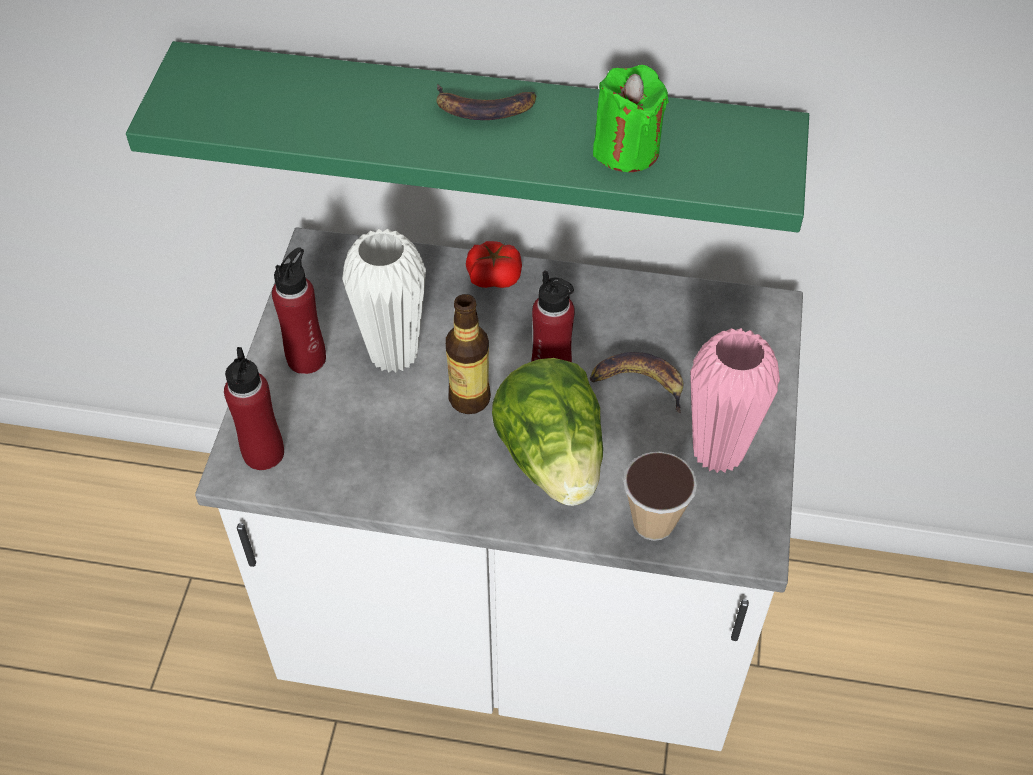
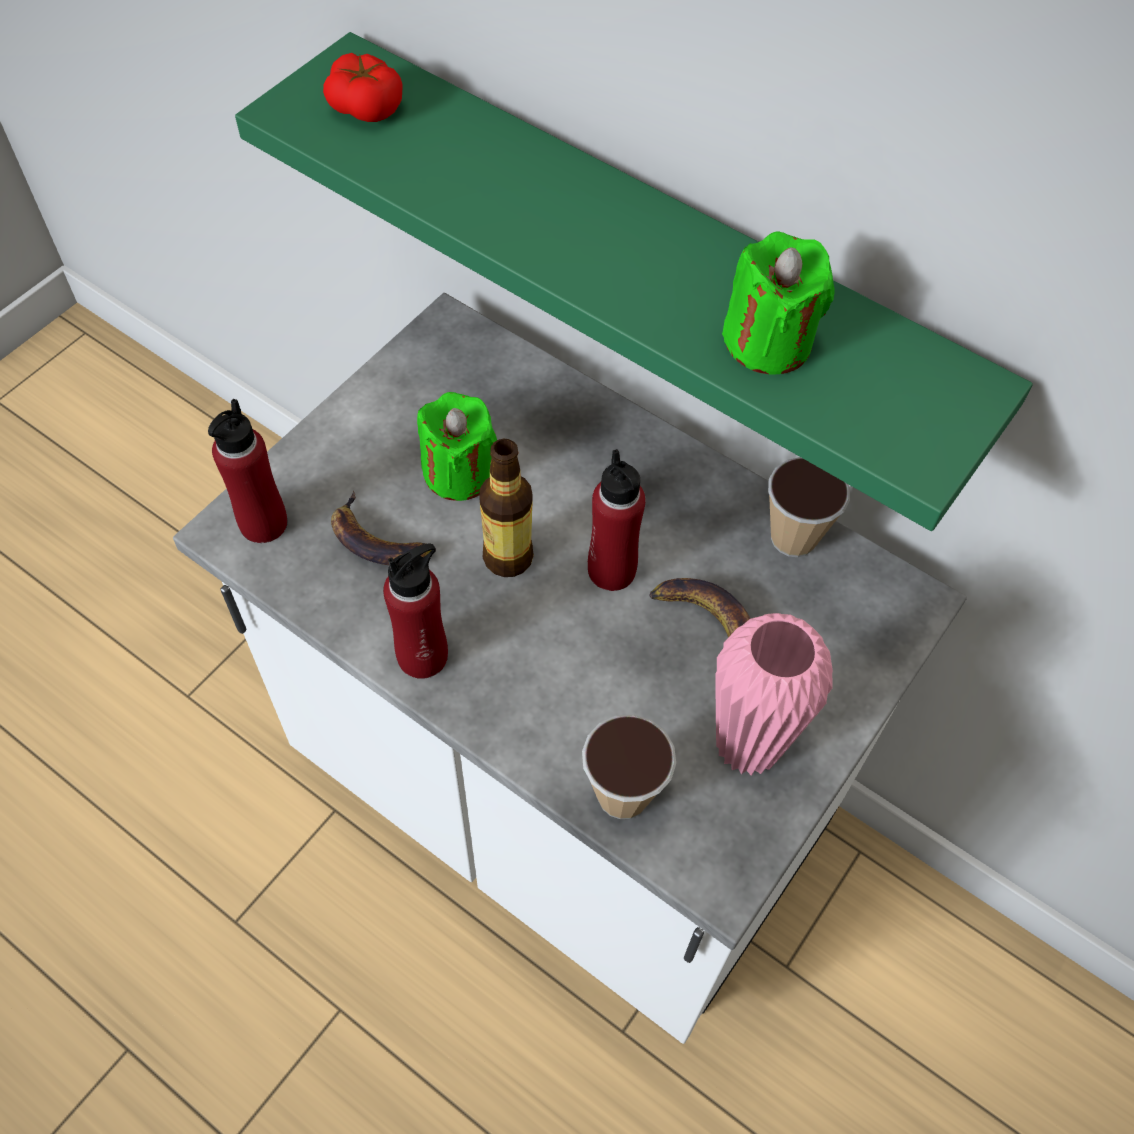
camera: 25 degrees right, 5 degrees up
red bottle [272,247,326,374] -> red bottle moved to [383,544,448,679]
white vase [342,229,426,373] -> green candle [417,392,497,501]
banana [436,84,536,120] -> banana moved to [331,491,436,565]
tomato [466,241,522,288] -> tomato moved to [323,53,403,122]
lettuce [492,358,603,506] -> none
none -> cup [768,457,850,557]

